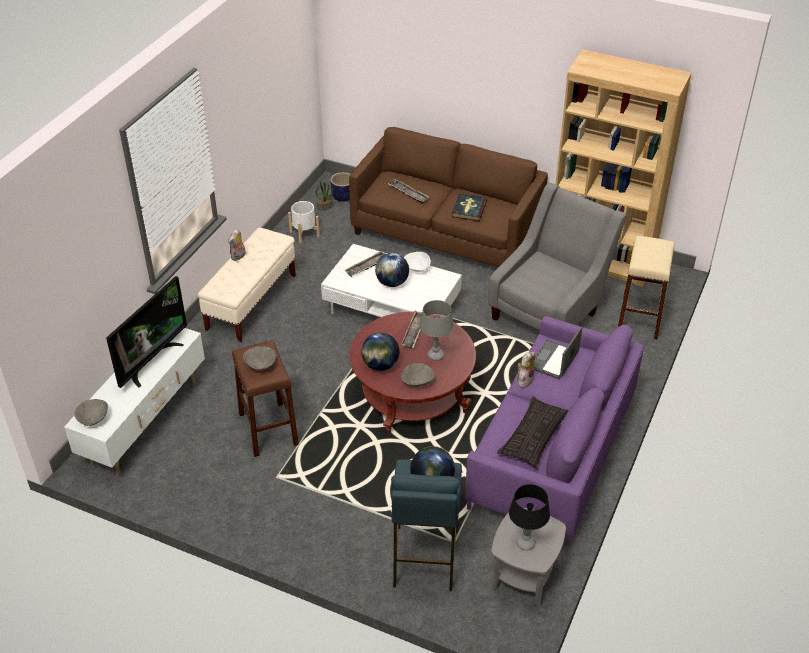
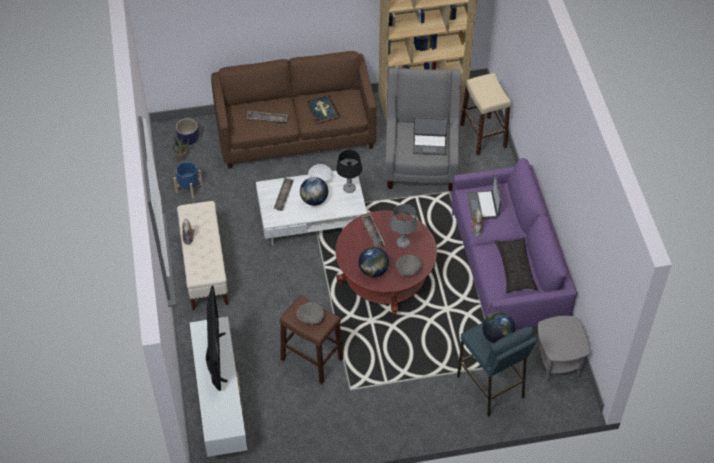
camera: 35 degrees left, 10 degrees up
grey bowl [75,399,108,426] -> none
white planter [288,201,320,243] -> blue planter [173,162,203,198]
black table lamp [509,484,550,551] -> black table lamp moved to [336,150,363,193]
none -> laptop [413,117,448,155]

